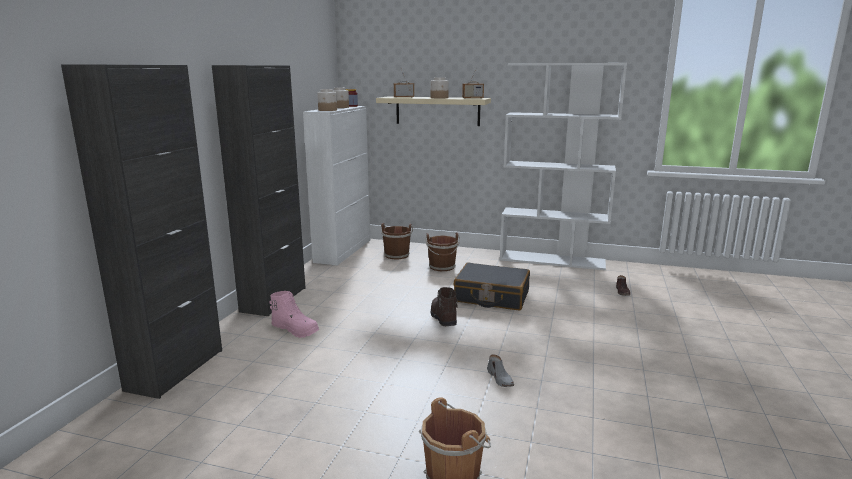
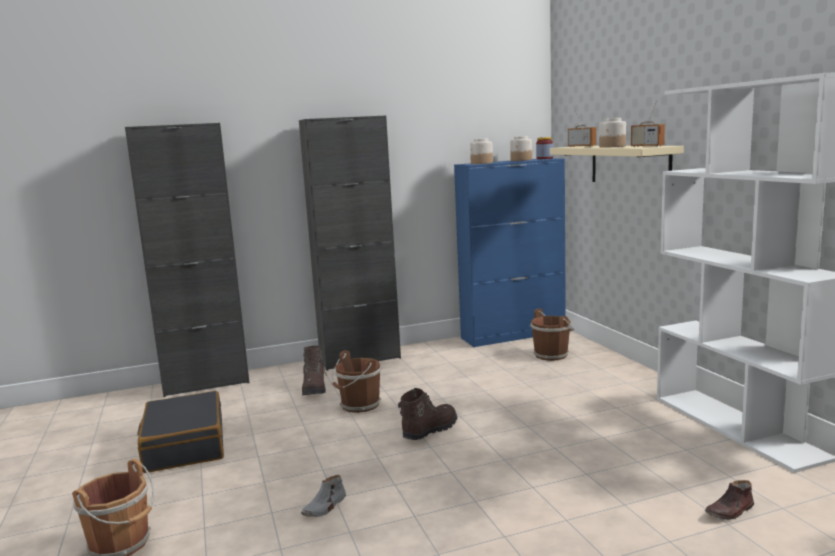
camera: 55 degrees right, 5 degrees down
pink boot [269,291,319,338] -> brown boot [302,346,327,396]
white cabinet [303,106,370,265] -> blue cabinet [454,158,566,347]
brown bucket [425,232,460,271] -> brown bucket moved to [332,350,382,413]
black suitcase [454,262,530,311] -> black suitcase moved to [137,391,224,473]

